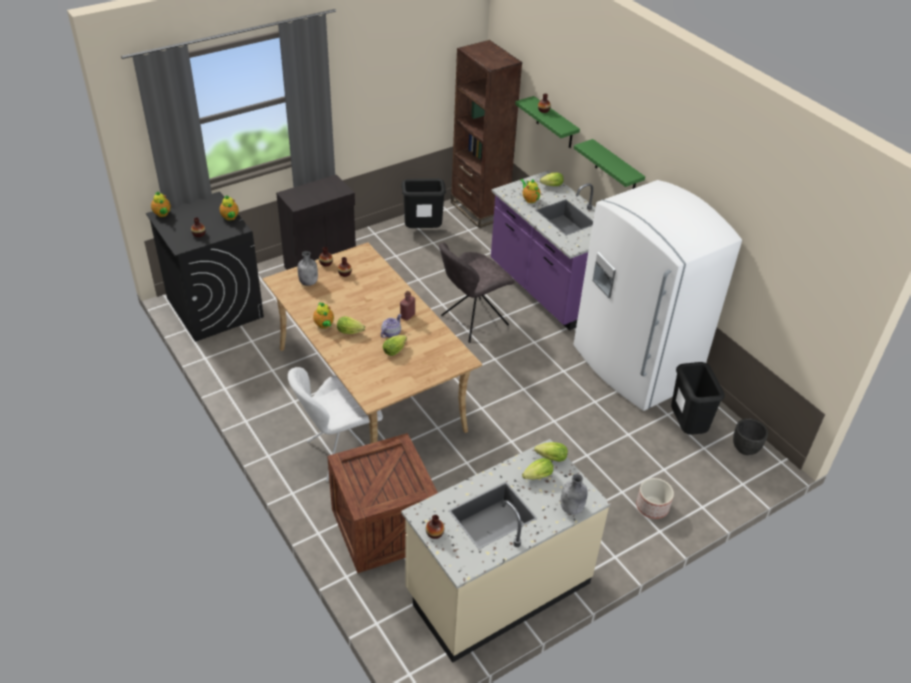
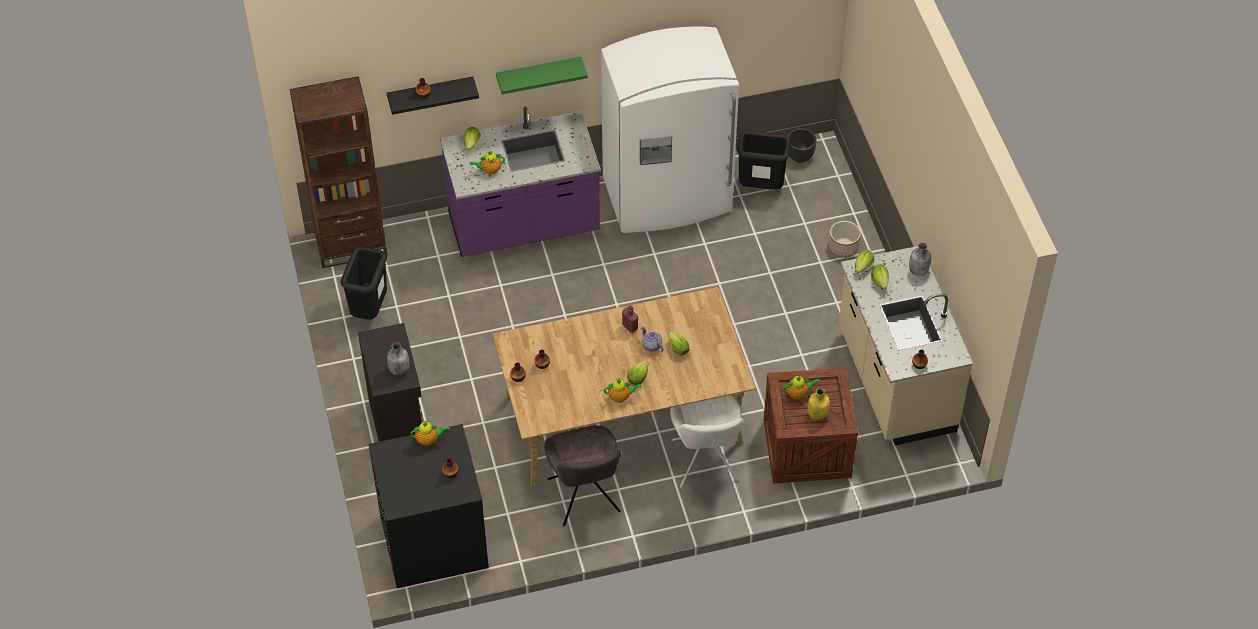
camera: 70 degrees left, 10 degrees up
teapot [151,192,171,217] -> teapot moved to [783,375,820,400]
grey bottle [298,251,318,286] -> grey bottle moved to [387,342,409,376]
grey chair [439,243,515,343] -> grey chair moved to [545,426,621,526]
green shelf [515,96,580,148] -> black shelf [387,76,479,115]
none -> yellow bottle [808,388,830,421]

